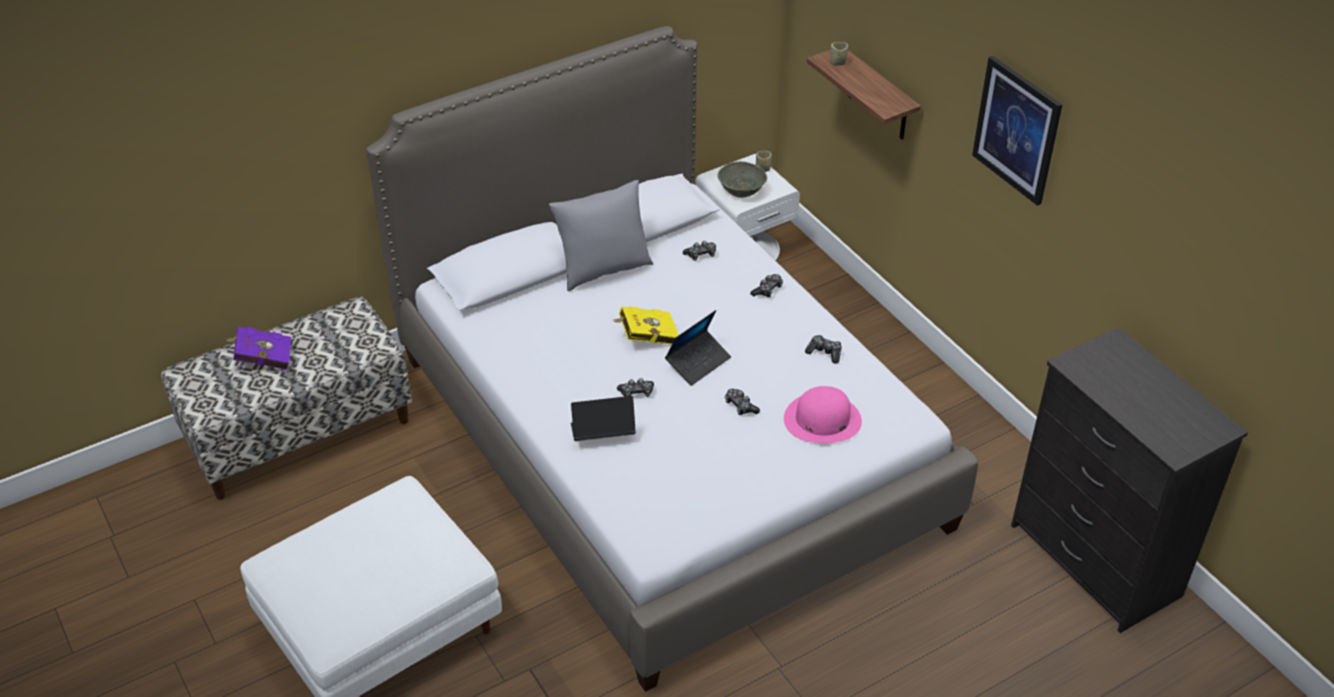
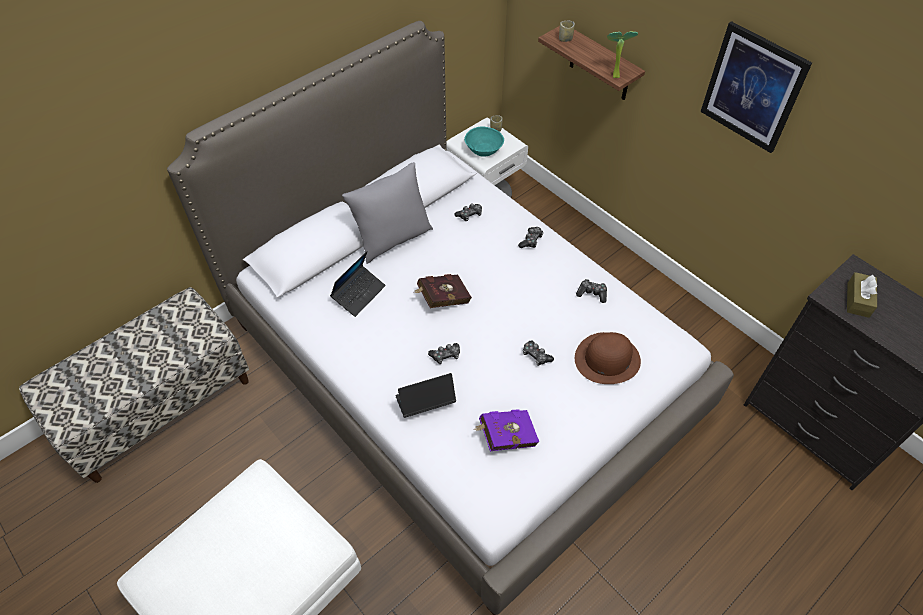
camera: 10 degrees left, 10 degrees up
purple book [225,327,291,370] -> purple book moved to [475,409,539,451]
yellow book [612,306,679,344] -> red book [414,274,472,308]
laptop [665,310,731,386] -> laptop moved to [330,251,386,317]
grey bowl [717,161,767,198] -> turquoise bowl [464,126,504,157]
pink hat [784,386,862,443] -> brown hat [575,332,641,384]
none -> potted plant [607,32,638,78]
none -> brown tissue box [847,272,877,318]

